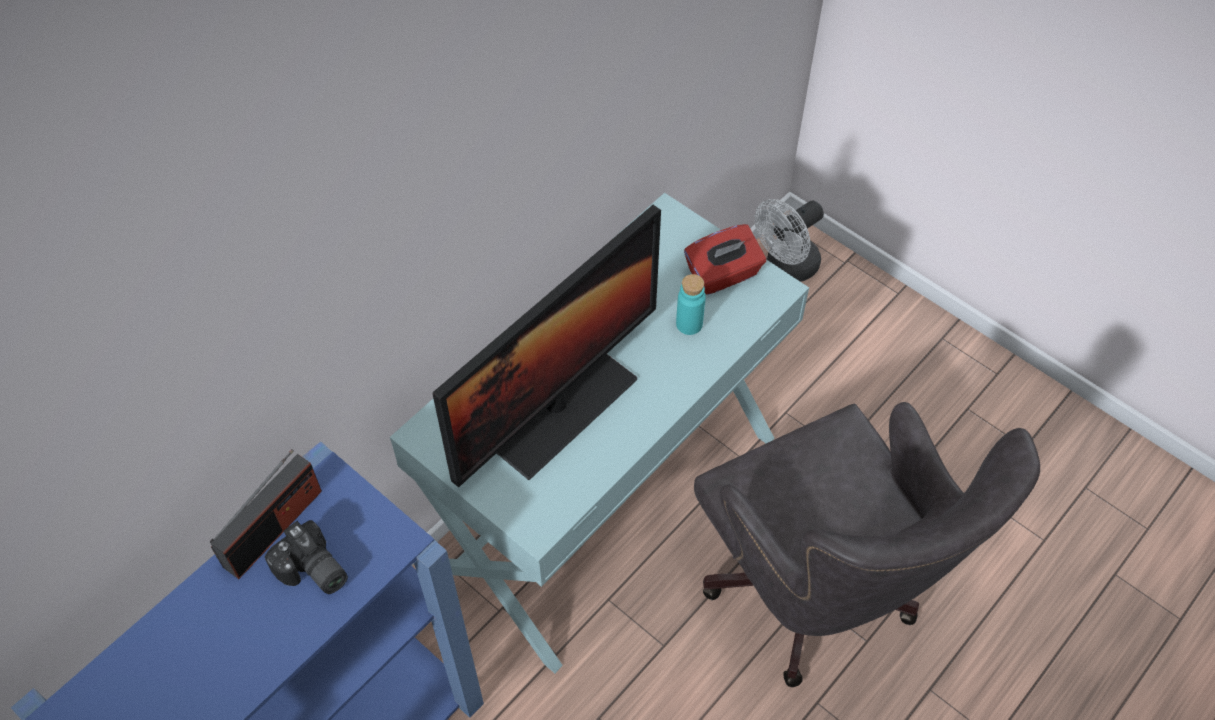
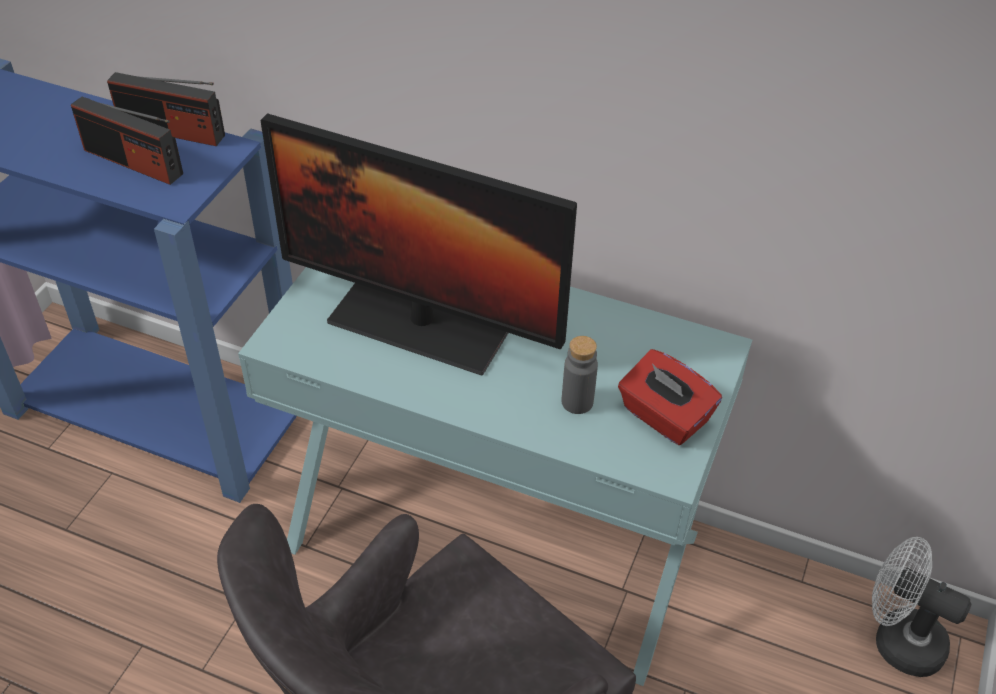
camera: 70 degrees right, 10 degrees down
camera [265,520,348,594] -> radio [71,96,183,185]
turquoise bottle [676,274,706,335] -> grey bottle [562,336,598,414]

